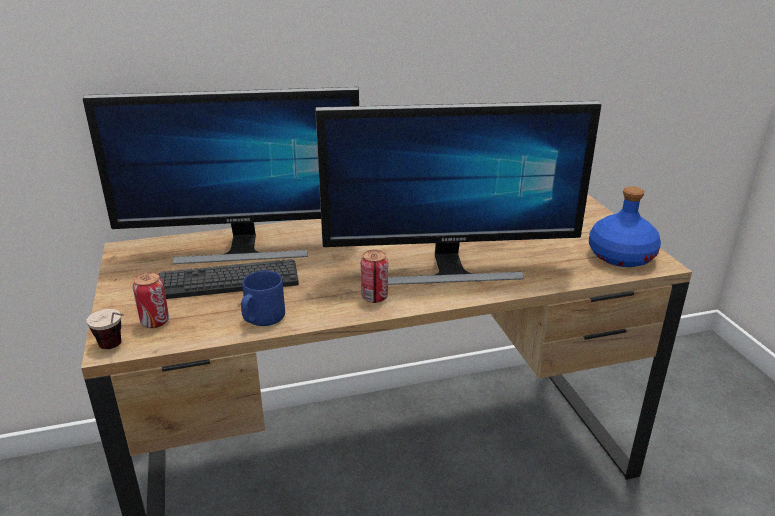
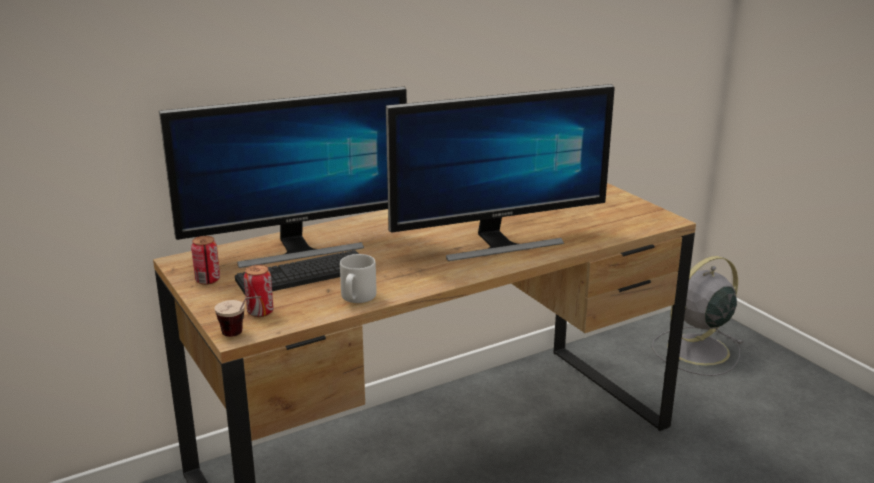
camera: 15 degrees left, 5 degrees down
blue mug [241,271,285,326] -> grey mug [340,254,377,303]
can [361,250,388,303] -> can moved to [191,236,220,285]
blue bottle [589,186,661,267] -> none
none -> grey fan [652,256,743,376]

